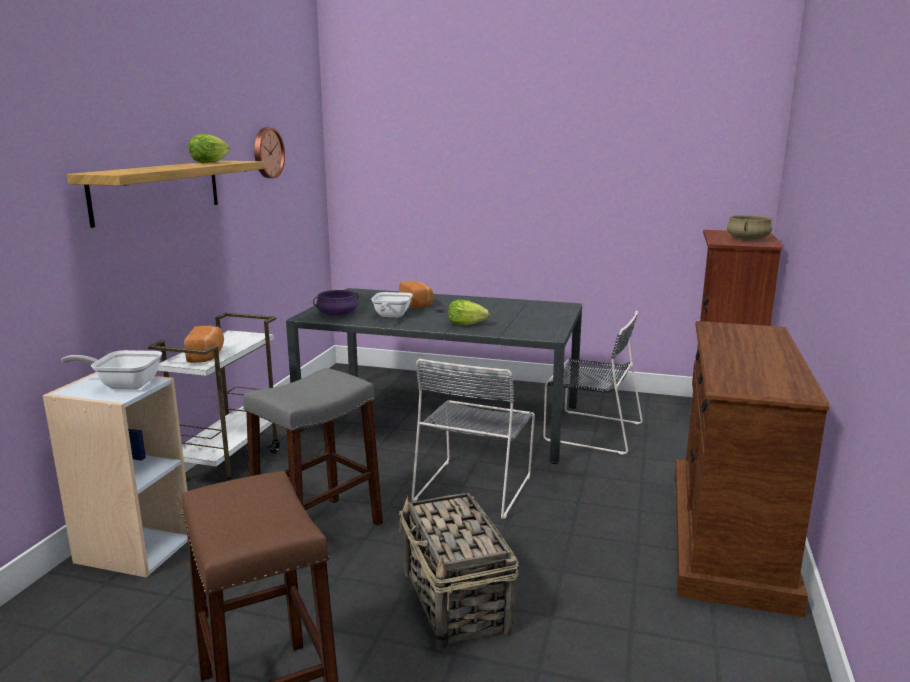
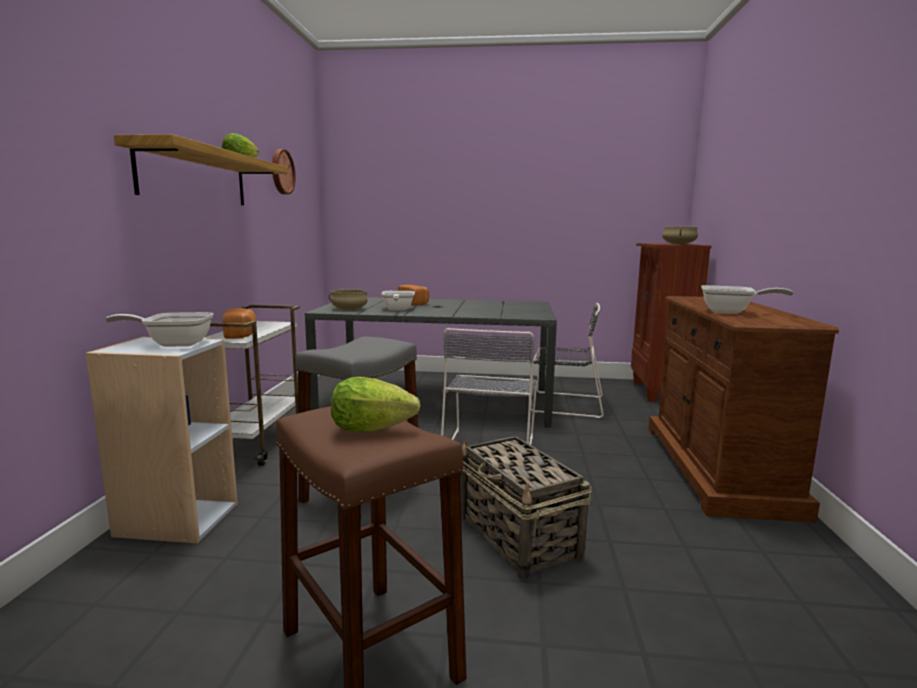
camera: 10 degrees left, 5 degrees down
purple cooking pot [313,290,358,316] -> beige cooking pot [329,289,368,310]
lettuce [448,300,490,325] -> lettuce moved to [331,377,421,432]
none -> frying pan [701,285,794,314]

